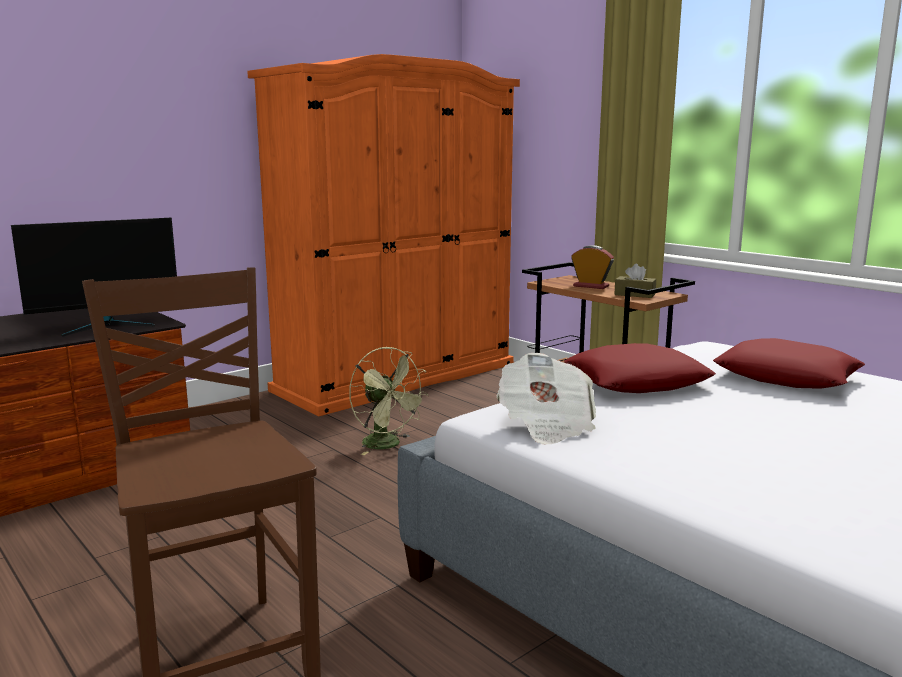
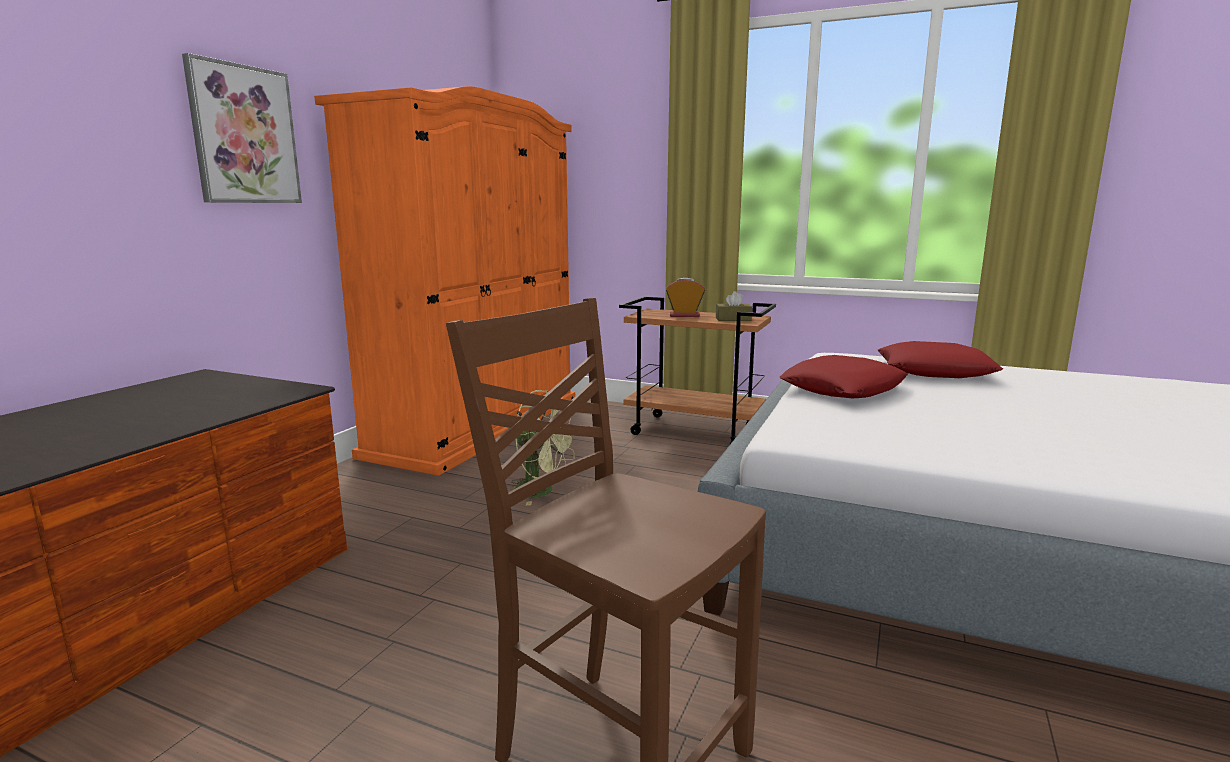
camera: 25 degrees left, 0 degrees up
monitor [11,218,177,337] -> none
newspaper [497,353,596,445] -> none
none -> picture [182,53,302,203]

